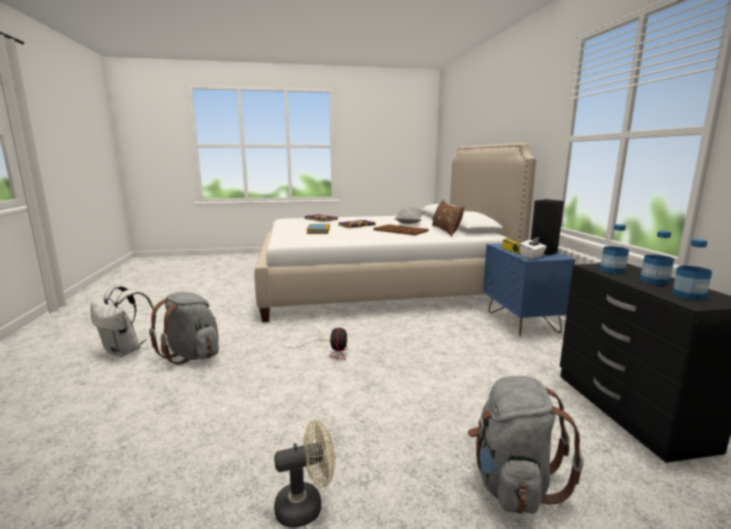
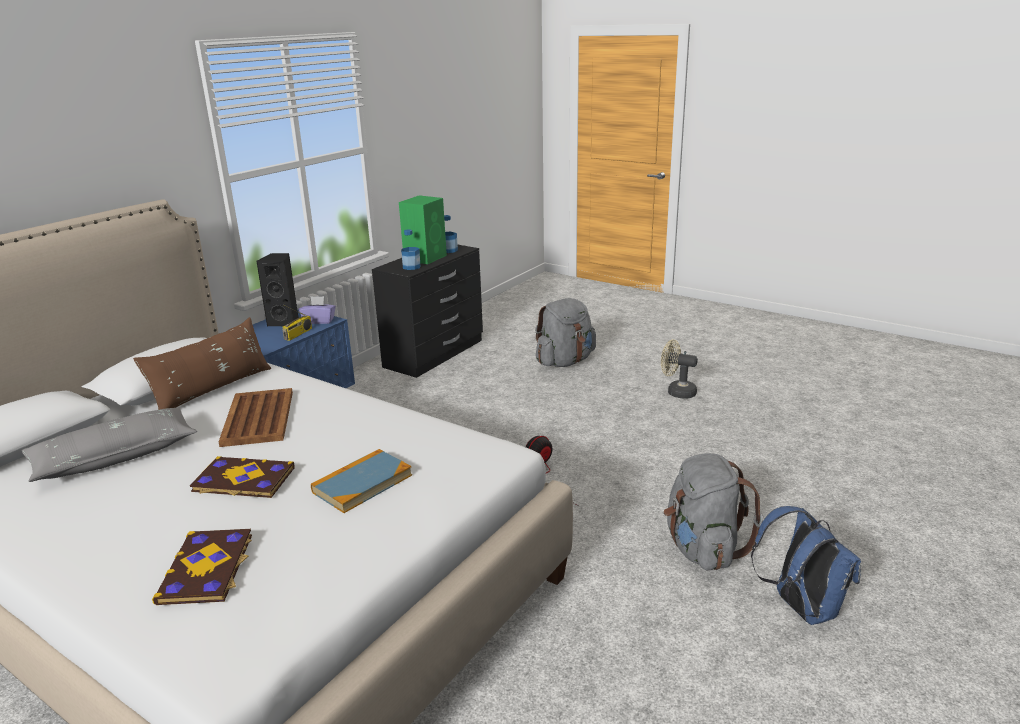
camera: 135 degrees left, 10 degrees up
white backpack [91,286,156,357] -> blue backpack [751,506,861,625]
white tissue box [520,237,547,259] -> purple tissue box [299,296,336,324]
bottle [640,231,674,285] -> green speaker [399,195,447,264]

